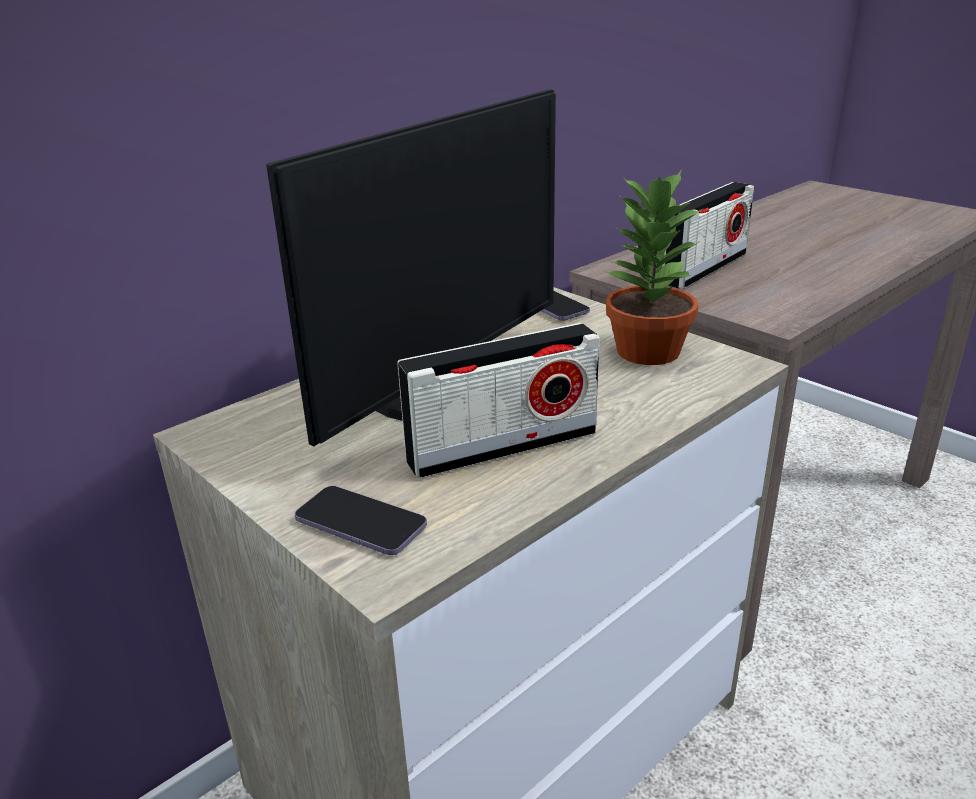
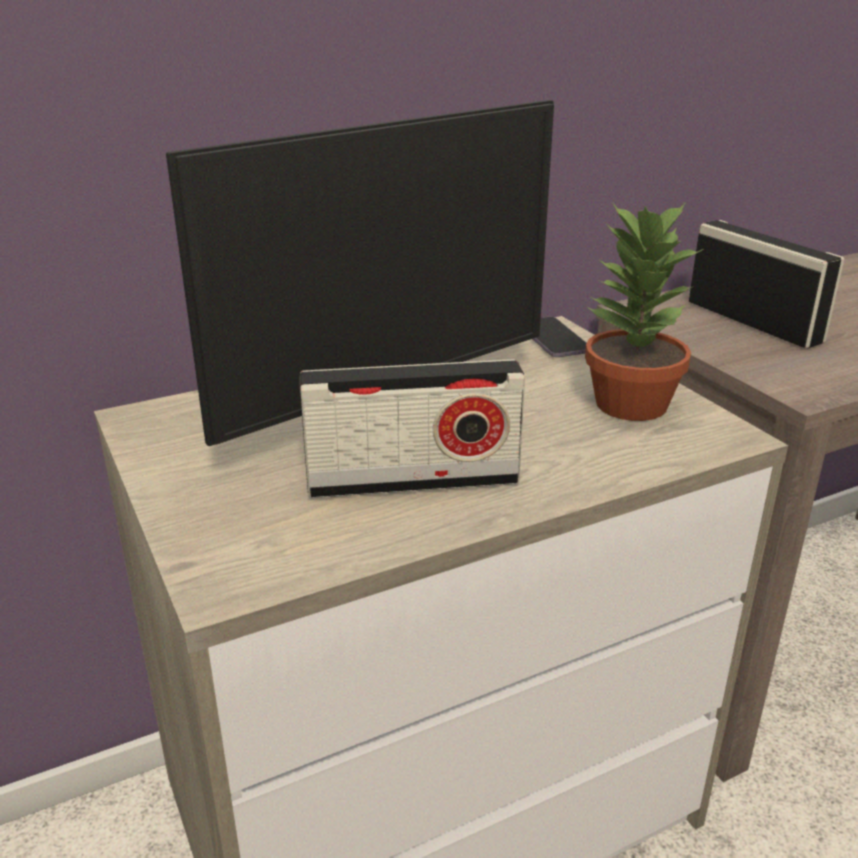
camera: 15 degrees right, 0 degrees up
phone [295,486,427,555] -> none
radio [661,182,754,289] -> radio turned 90 degrees counterclockwise [689,220,844,349]

